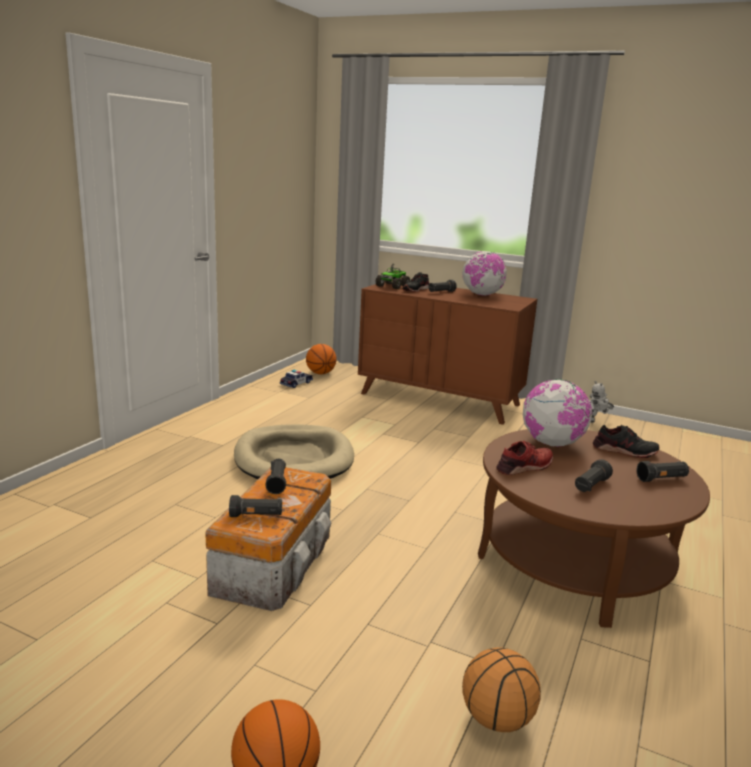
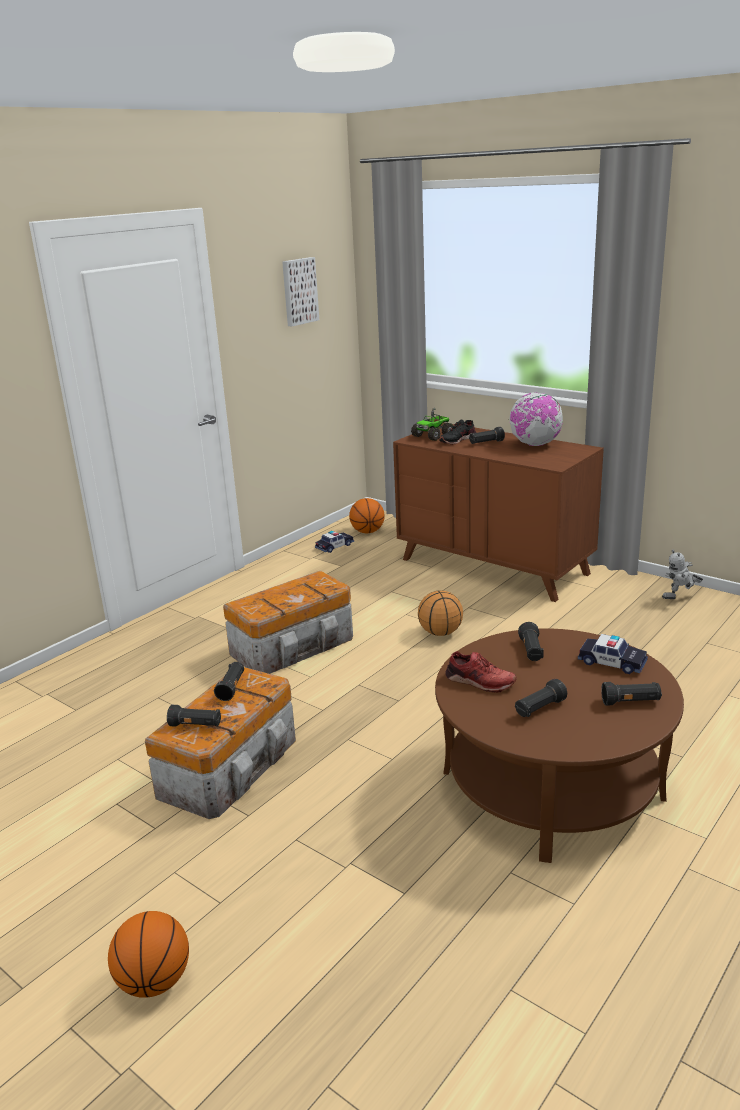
camera: 15 degrees right, 5 degrees up
beige dog bed [234,424,354,479] -> storage box [223,570,353,674]
basketball [462,647,541,732] -> basketball moved to [418,590,463,636]
red shoe [496,441,553,475] -> red shoe turned 45 degrees clockwise [445,651,517,692]
globe [523,379,592,447] -> black flashlight [518,622,544,661]
black shoe [593,425,659,458] -> toy car [578,634,648,674]
none -> picture [282,257,319,326]

